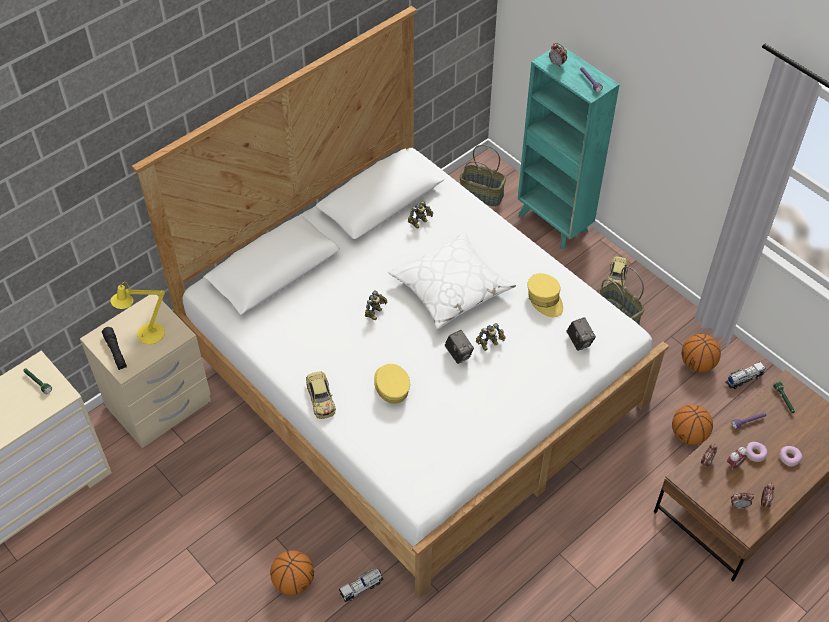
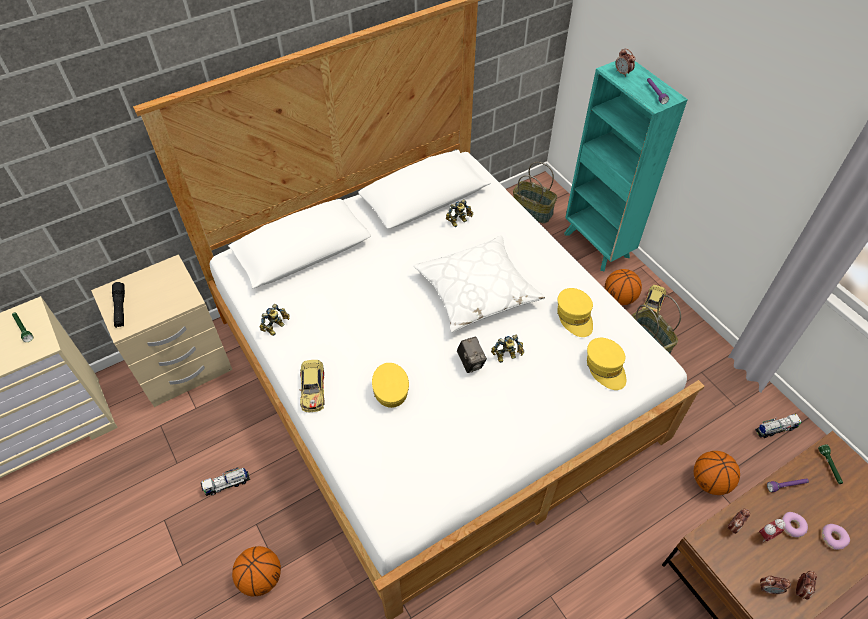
camera: 10 degrees right, 0 degrees up
yellow table lamp [111,282,165,344] -> none
toy truck [339,569,384,602] -> toy truck moved to [201,467,250,496]
toy robot [365,290,388,320] -> toy robot moved to [260,304,290,336]
camera [566,317,596,351] -> yellow cap [587,338,626,390]
basketball [681,334,721,372] -> basketball moved to [605,269,642,305]

